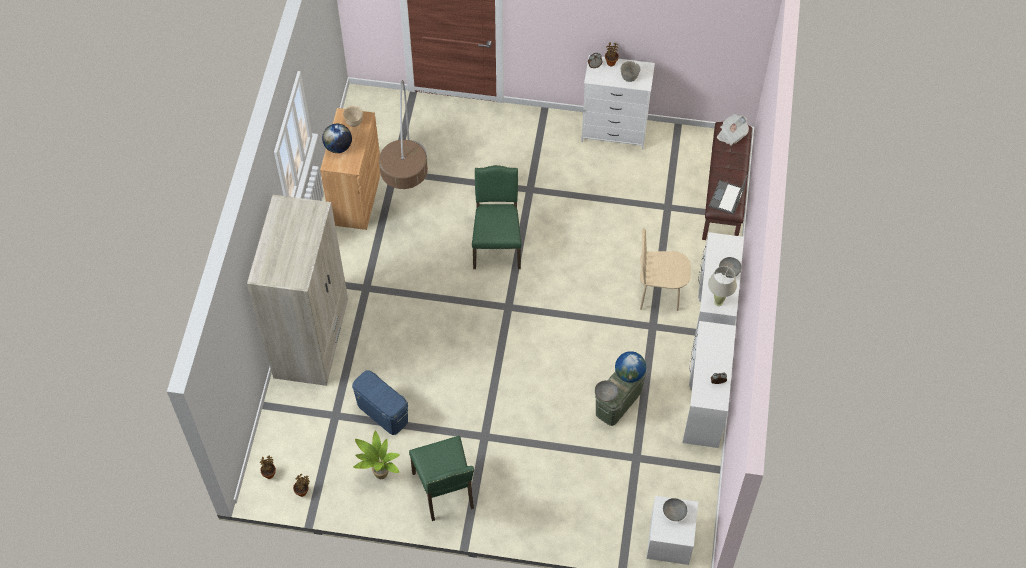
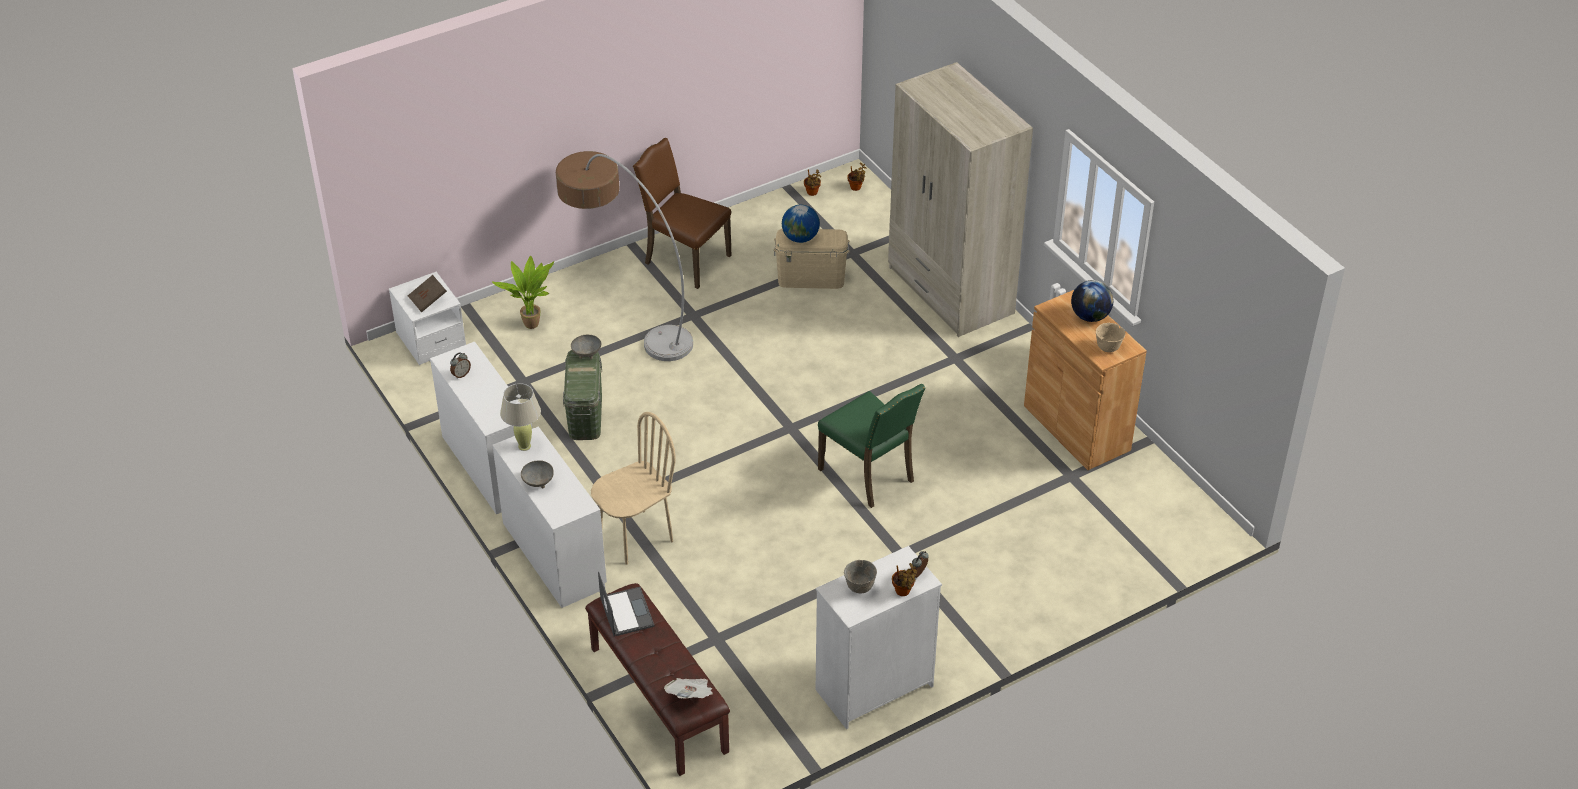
camera: 140 degrees right, 15 degrees down
blue storage box [352,370,408,435] -> beige storage box [774,229,849,289]
potted plant [354,431,400,479] -> potted plant moved to [492,256,554,329]
floor lamp [379,80,428,189] -> floor lamp moved to [556,151,693,361]
green chair [409,436,474,521] -> brown chair [633,138,732,289]
globe [615,351,646,383] -> globe moved to [782,205,820,243]
grey bowl [663,498,687,521] -> brown book [408,275,447,312]

